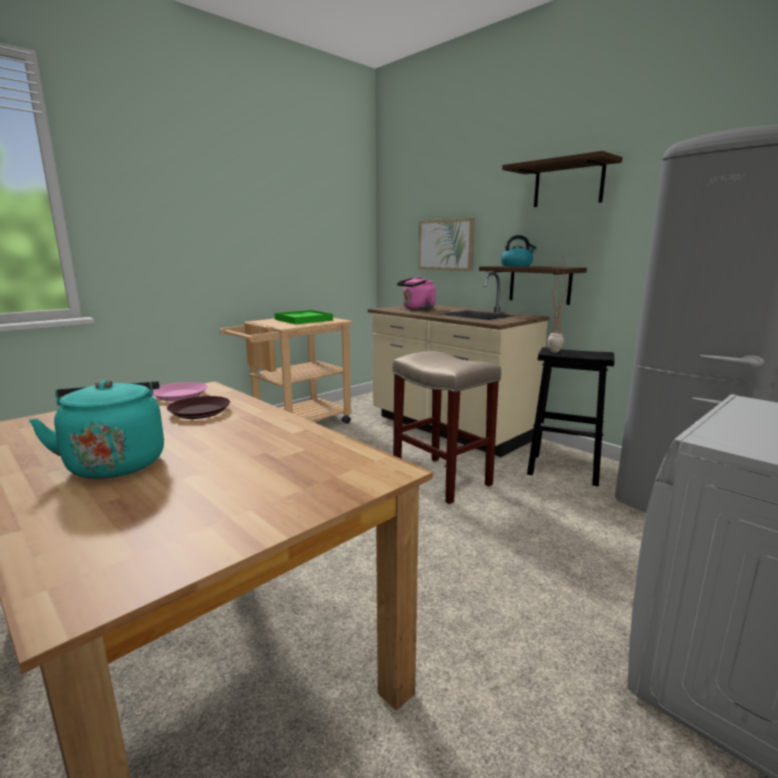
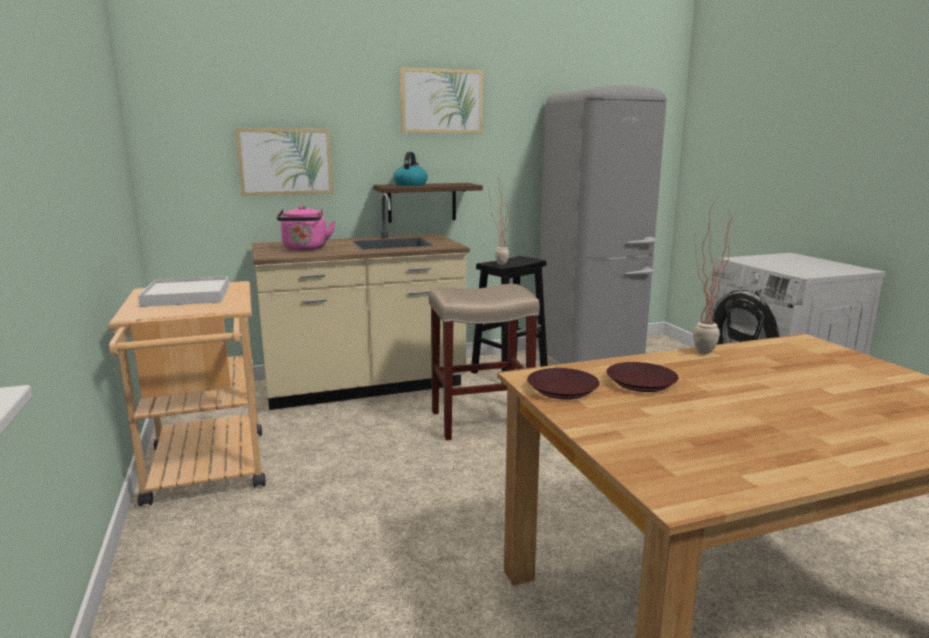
camera: 65 degrees left, 0 degrees up
turquoise kettle [29,380,164,479] -> none
pink plate [153,382,208,401] -> brown plate [527,368,600,399]
green tray [275,310,333,324] -> white tray [138,276,229,307]
shelf [502,151,623,207] -> picture [399,67,483,133]
none -> potted plant [691,199,734,354]

